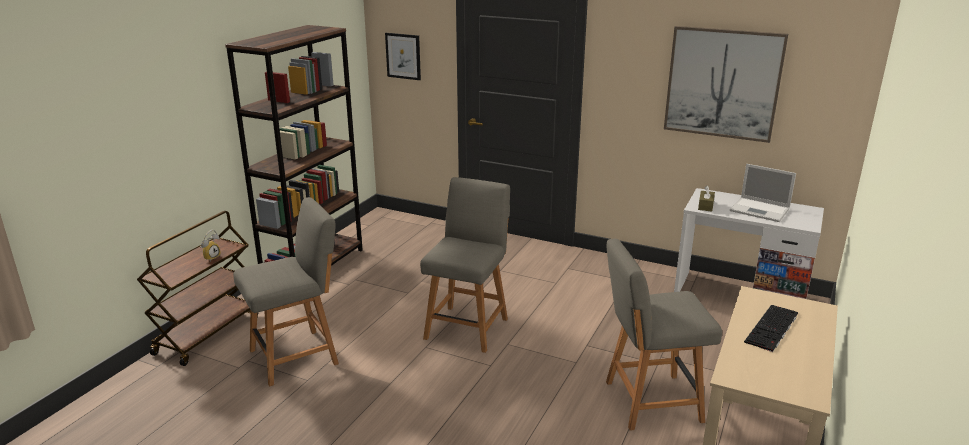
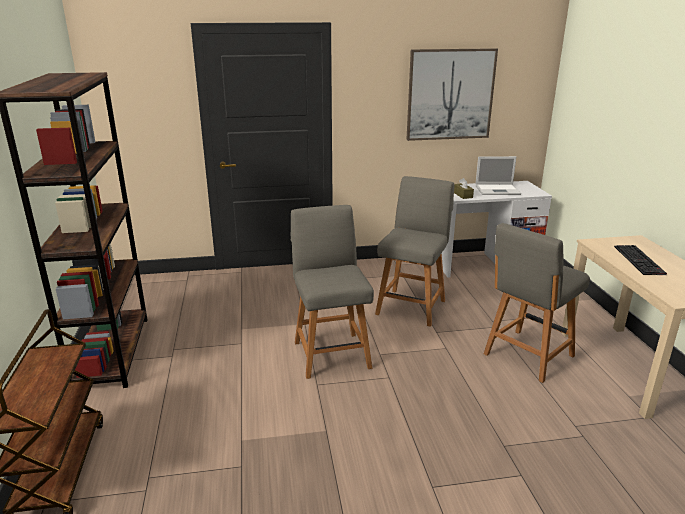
camera: 35 degrees left, 0 degrees up
alarm clock [200,230,221,261] -> none
grey chair [233,197,339,386] -> grey chair moved to [375,176,454,327]
picture [385,33,421,80] -> none

